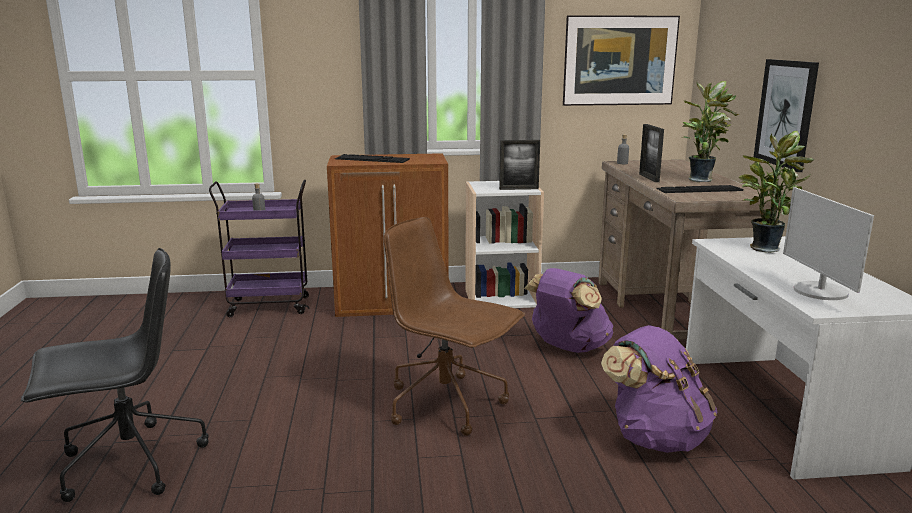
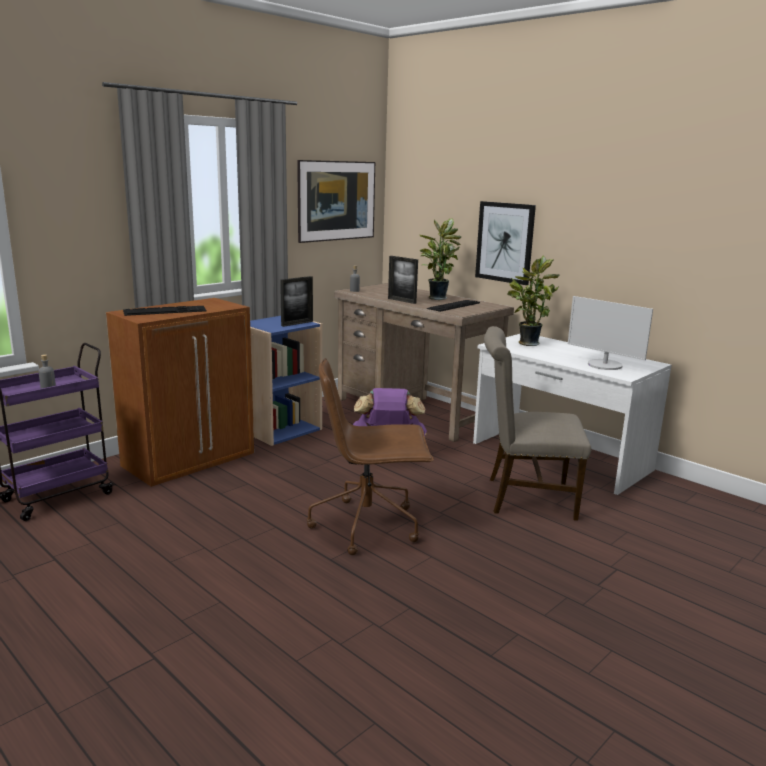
camera: 40 degrees left, 0 degrees up
black office chair [21,248,209,502] -> none
white bookcase [465,181,544,308] -> blue bookcase [250,316,322,446]
purple backpack [601,325,717,453] -> beige chair [484,326,591,521]

